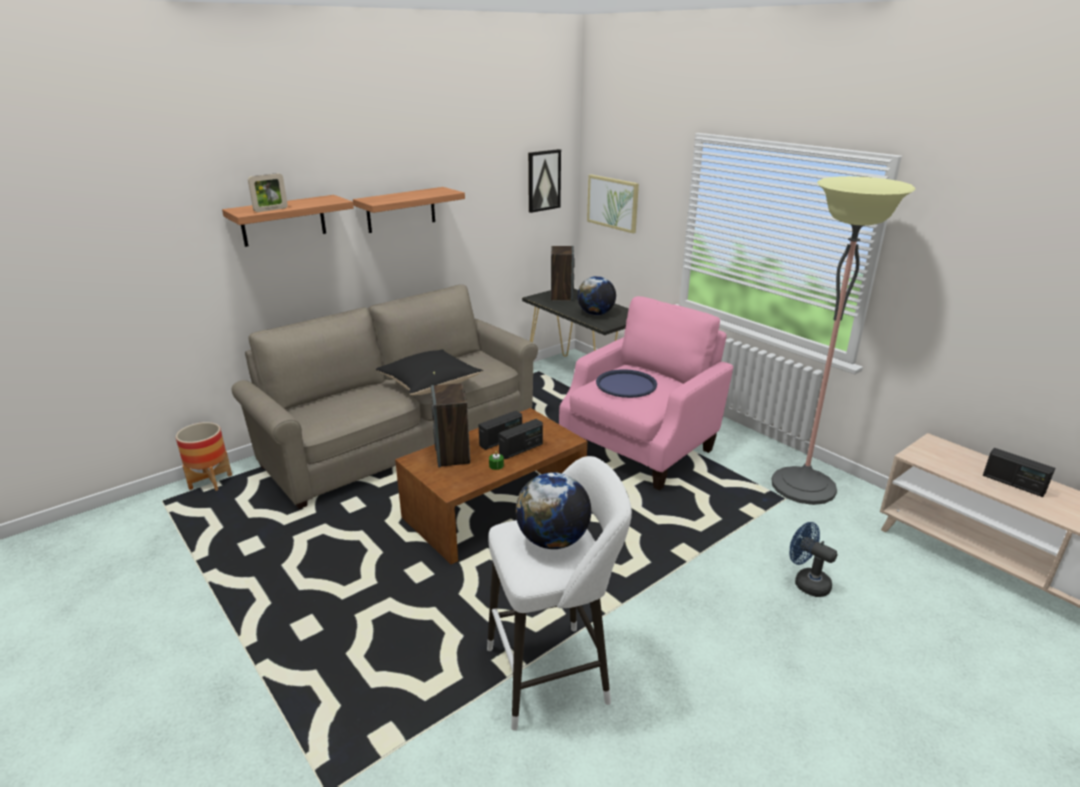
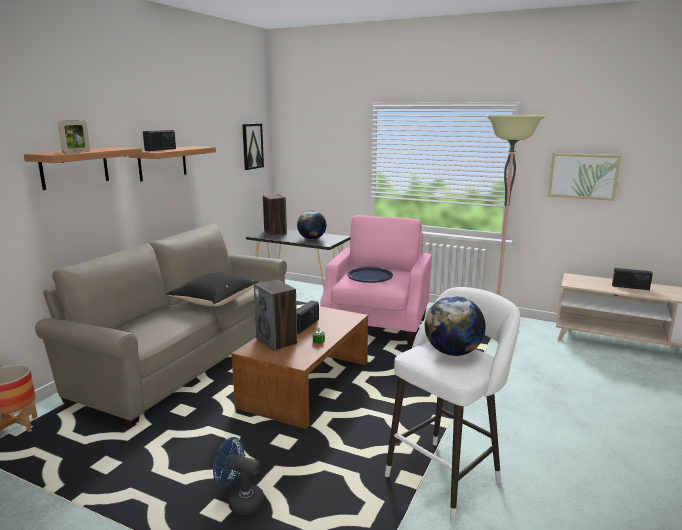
camera: 25 degrees left, 10 degrees down
radio [499,419,543,459] -> radio moved to [143,130,176,151]
picture [587,174,639,234] -> picture moved to [548,153,621,201]
blue fan [790,522,838,597] -> blue fan moved to [213,437,264,515]

